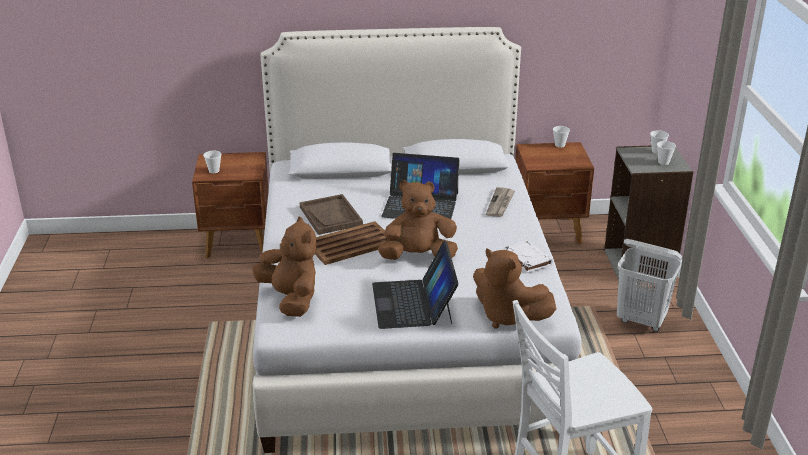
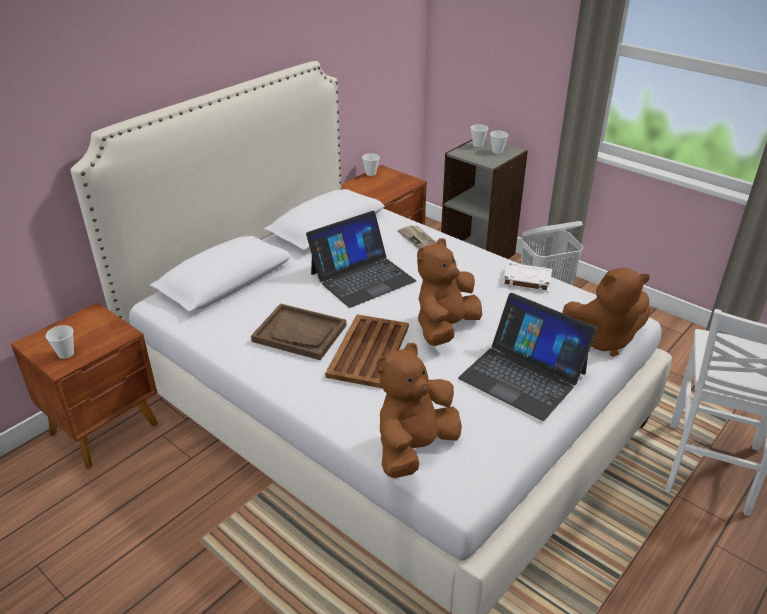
camera: 45 degrees left, 5 degrees up
brown plush toy [252,217,317,317] -> brown plush toy turned 60 degrees counterclockwise [377,343,462,478]

